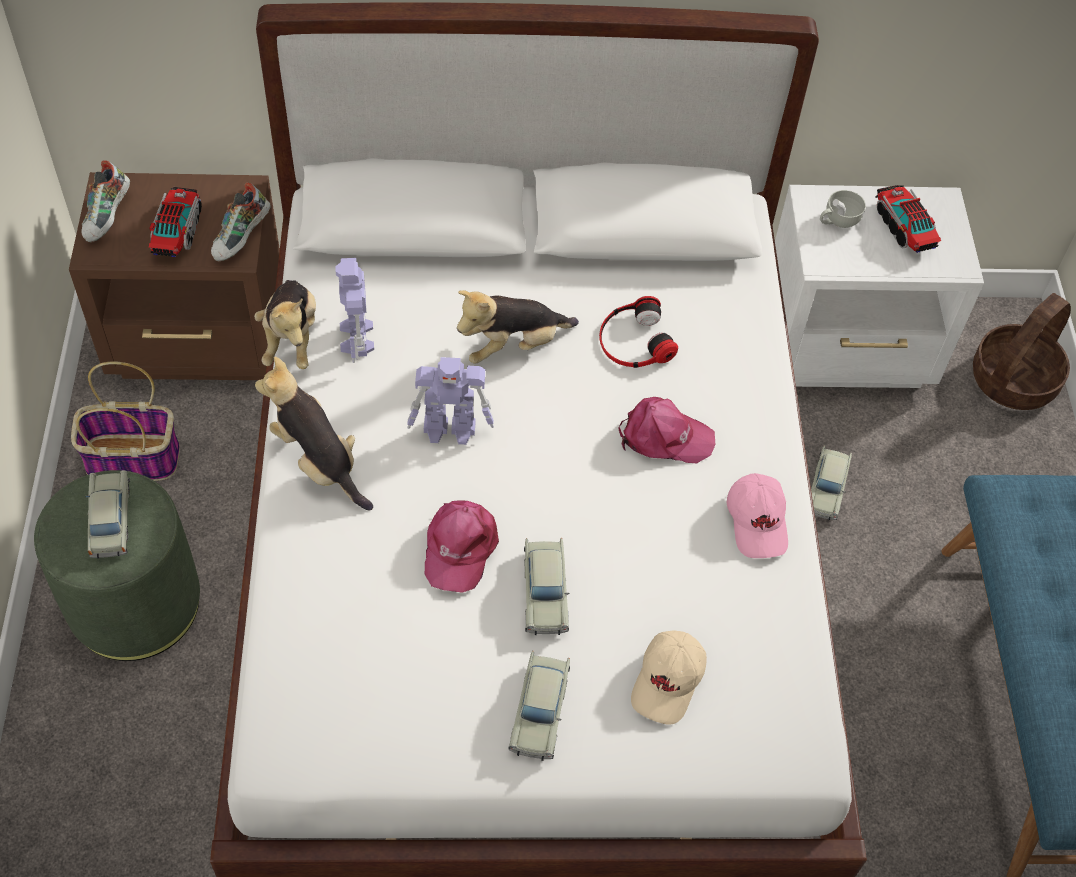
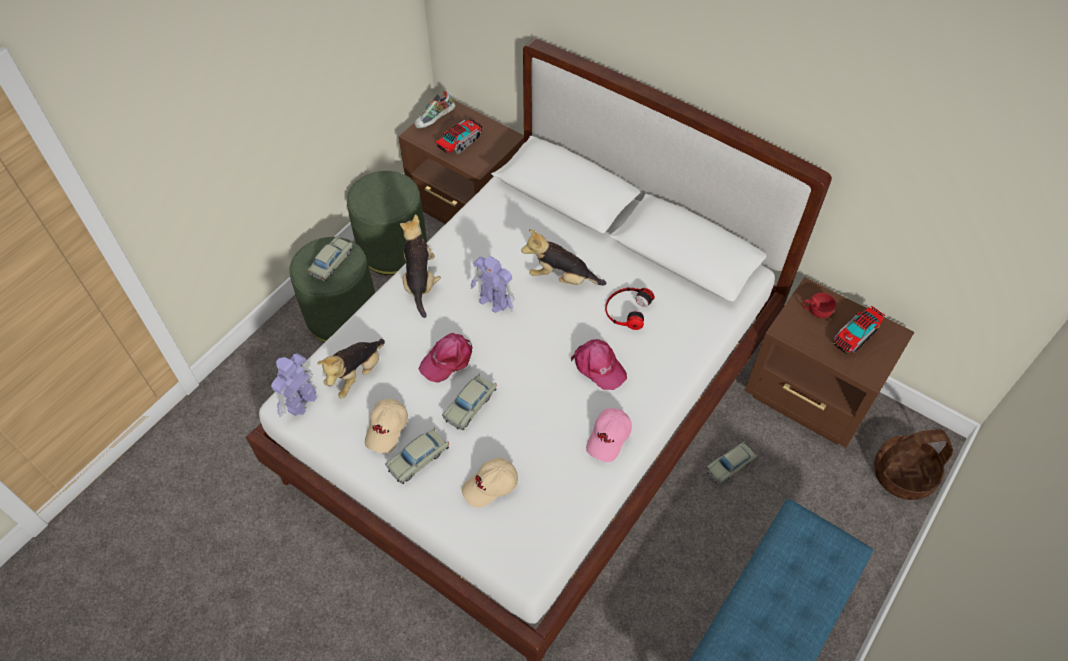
camera: 40 degrees right, 0 degrees up
basket [71,361,180,481] -> green ottoman [347,171,427,275]
shoe [211,182,271,261] -> none
plush toy [254,280,316,369] -> plush toy moved to [317,339,385,399]
toy robot [335,258,374,363] -> toy robot moved to [271,354,317,417]
white nightstand [775,185,984,388] -> brown nightstand [745,277,914,448]
white cup [820,190,866,228] -> red cup [802,293,836,318]
toy truck [876,185,941,253] -> toy truck turned 150 degrees counterclockwise [832,306,885,355]
none -> beige cap [365,399,408,453]

